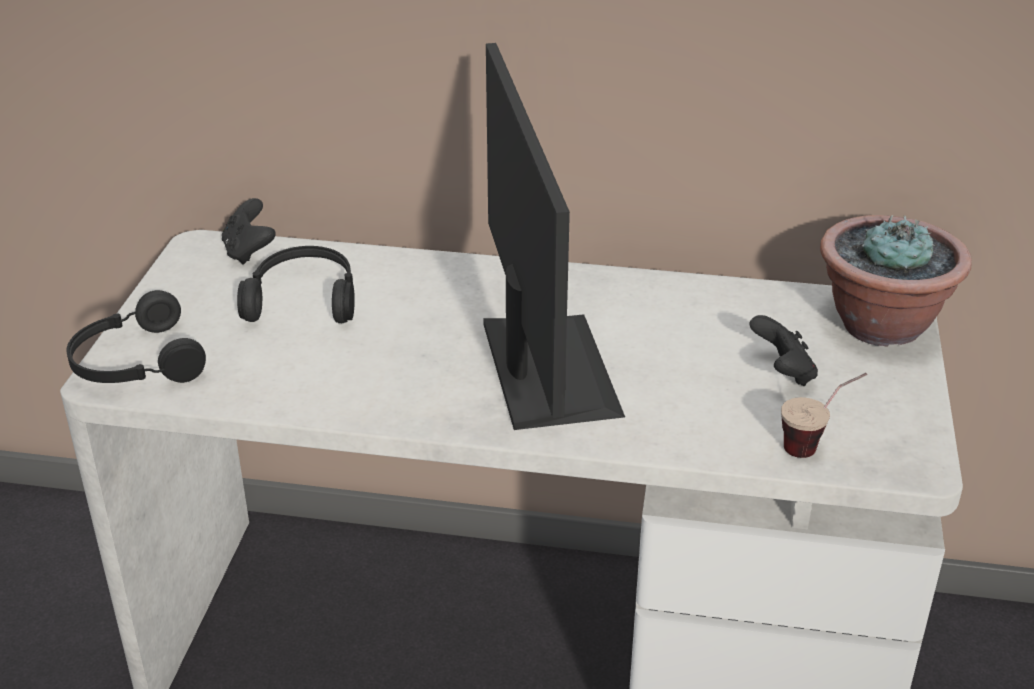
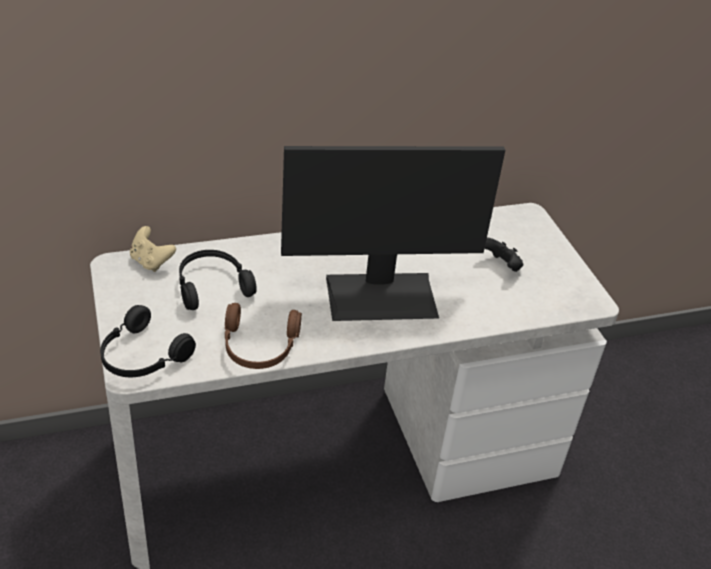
camera: 30 degrees left, 5 degrees up
black game controller [222,198,276,265] -> beige game controller [130,226,176,272]
monitor [483,43,625,430] -> monitor turned 120 degrees clockwise [281,146,505,321]
cup [781,373,867,458] -> none
potted plant [820,215,972,347] -> none
none -> brown headphones [225,303,302,369]

